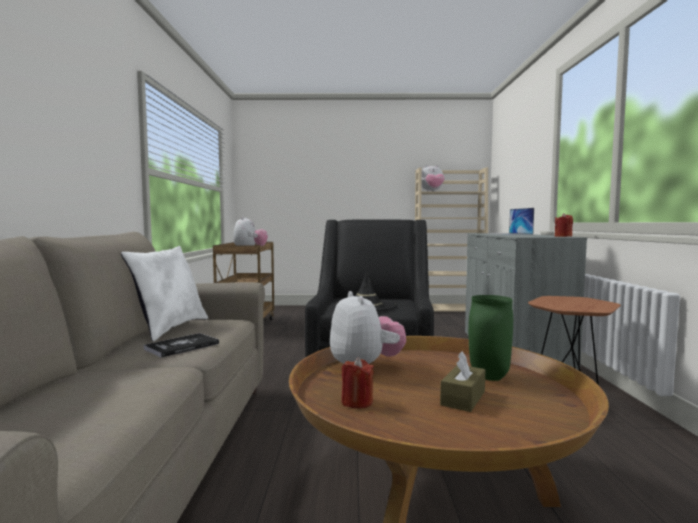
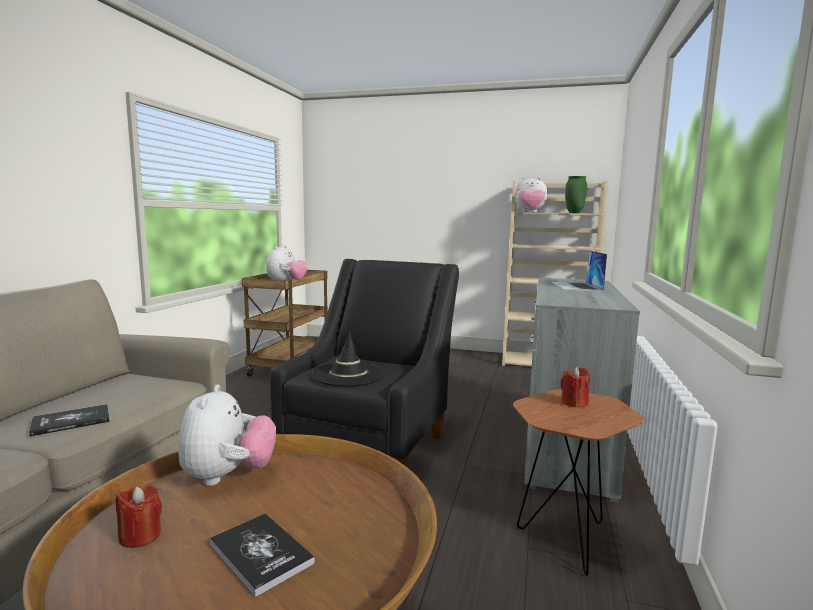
camera: 15 degrees right, 5 degrees up
white pillow [121,246,208,341] -> none
brown tissue box [440,351,485,412] -> book [210,514,315,597]
green vase [468,295,513,381] -> green vase moved to [565,176,587,213]
red candle [555,213,573,237] -> red candle moved to [560,366,590,408]

